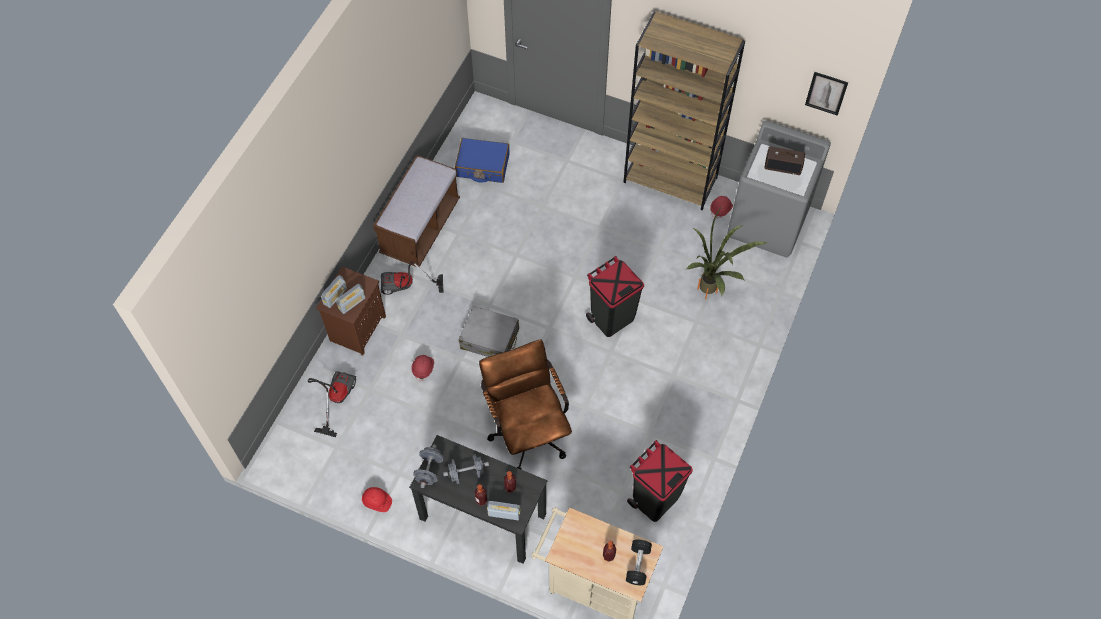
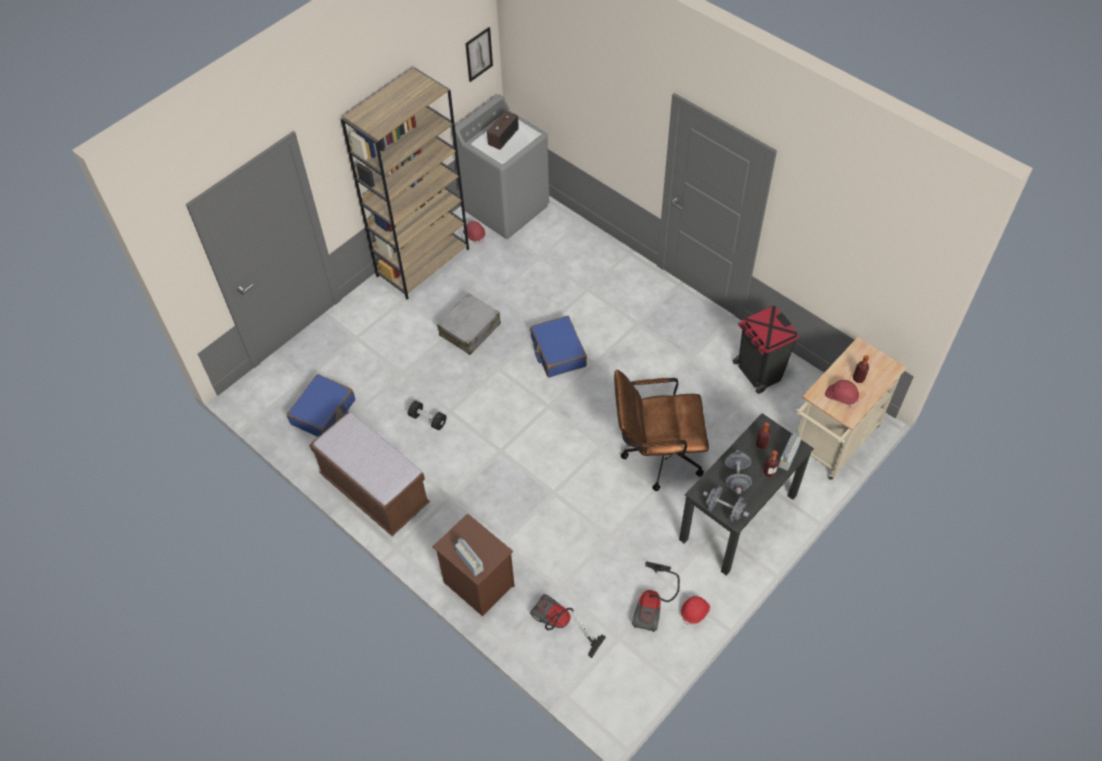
camera: 70 degrees left, 5 degrees down
radio [336,284,365,314] -> none
vacuum cleaner [381,261,444,295] -> vacuum cleaner moved to [632,561,680,632]
red hard hat [411,355,434,381] -> red hard hat moved to [825,380,859,406]
grey suitcase [459,306,519,357] -> grey suitcase moved to [437,293,501,355]
black trash can [586,256,644,337] -> blue suitcase [530,316,587,377]
black dumbbell [626,540,652,585] -> black dumbbell moved to [408,401,447,430]
potted plant [686,207,768,300] -> none

